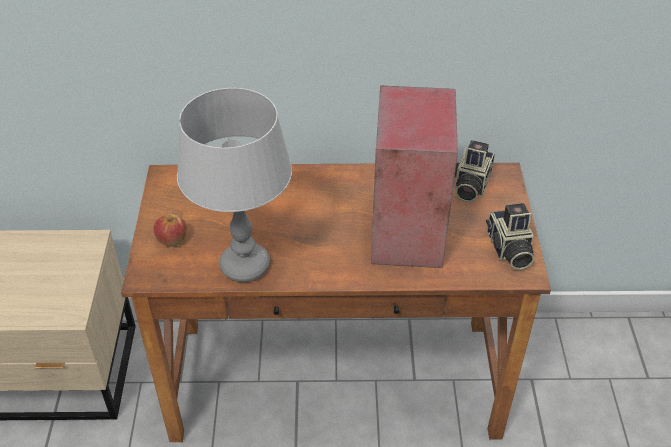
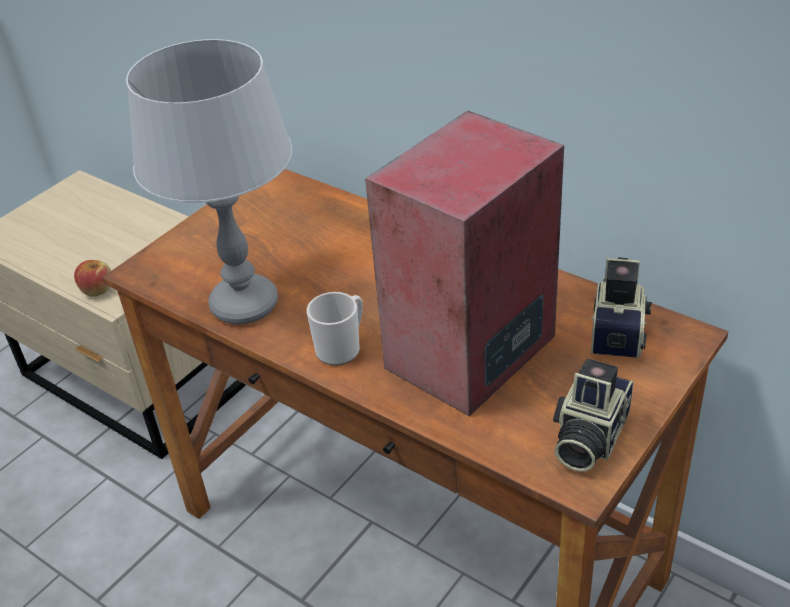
camera: 40 degrees right, 5 degrees down
apple [153,214,187,247] -> apple moved to [74,260,111,297]
camera [455,140,495,202] -> camera turned 135 degrees clockwise [591,258,652,358]
none -> mug [307,292,363,366]

